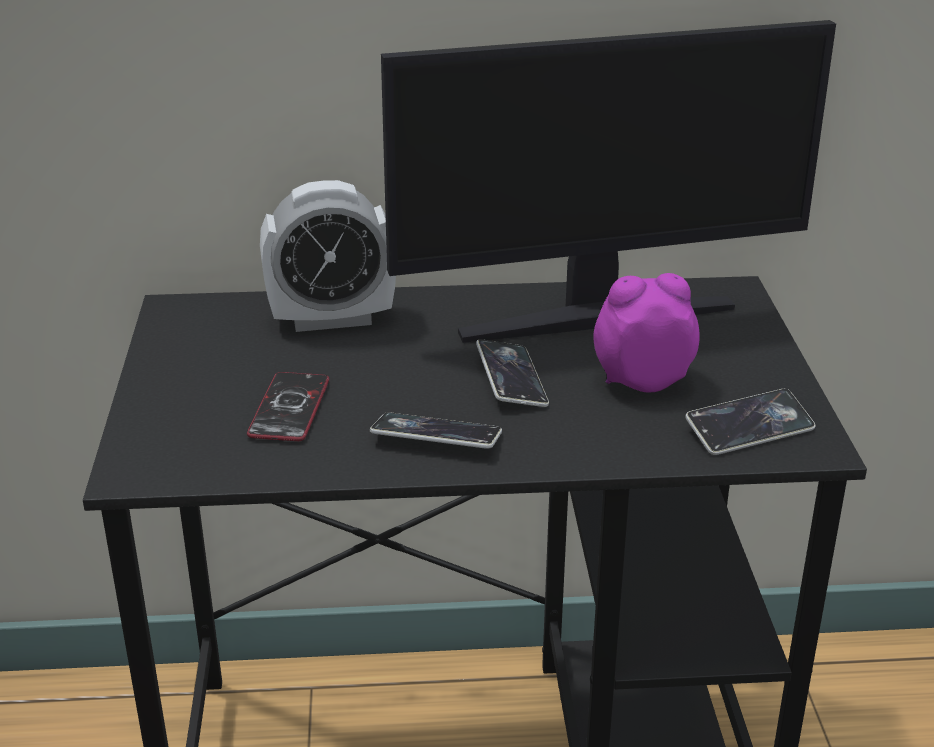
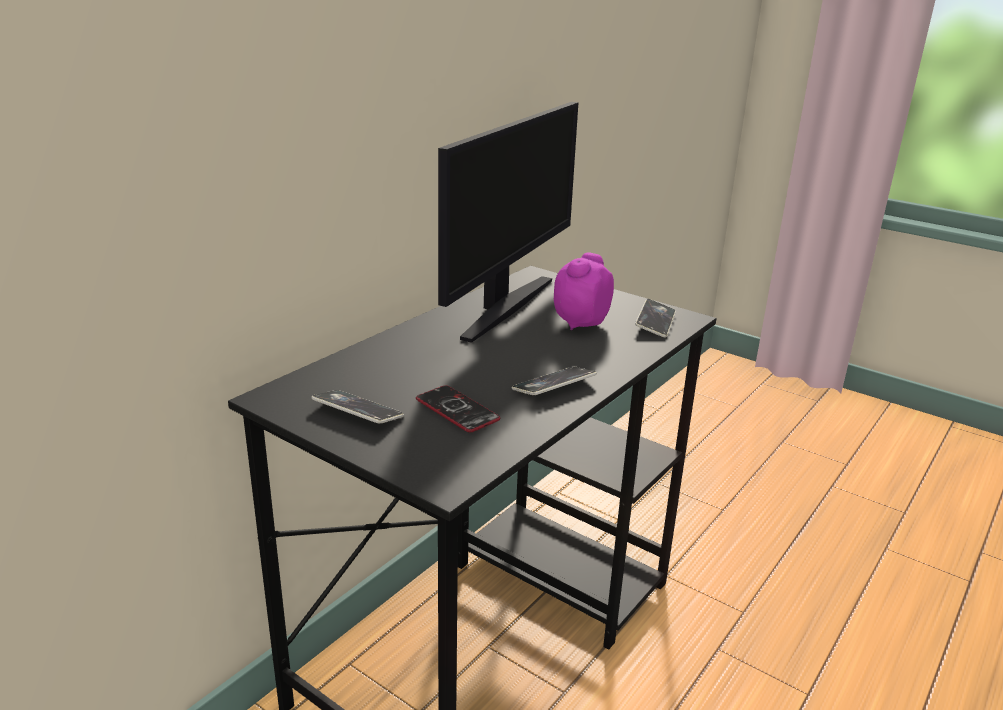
camera: 50 degrees left, 5 degrees down
alarm clock [260,180,396,332] -> none
phone [476,339,549,407] -> phone moved to [311,390,404,424]

